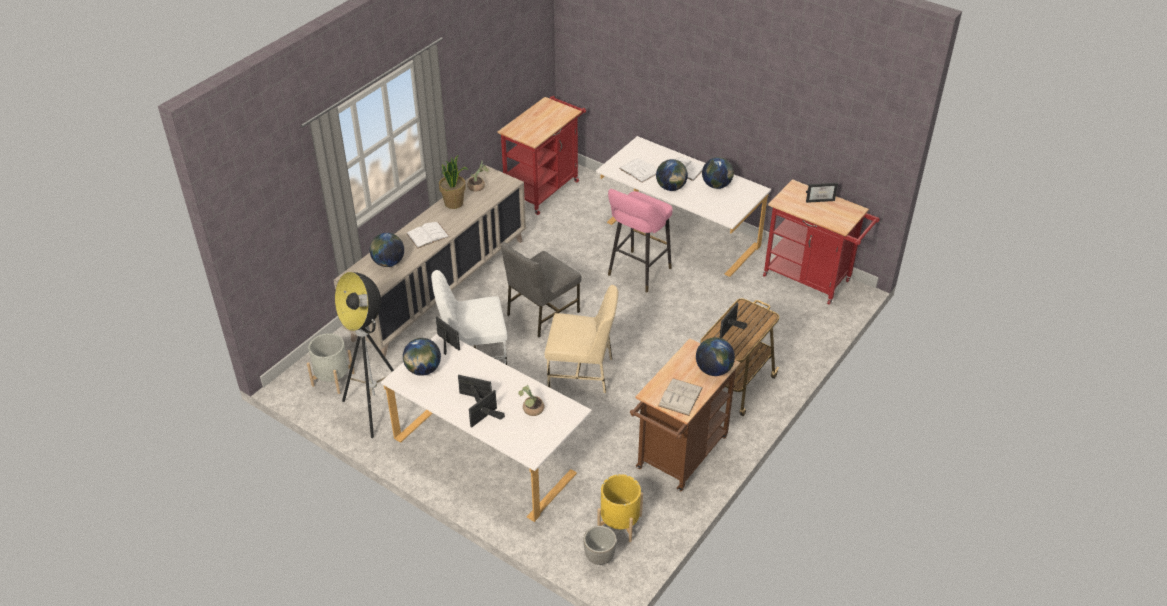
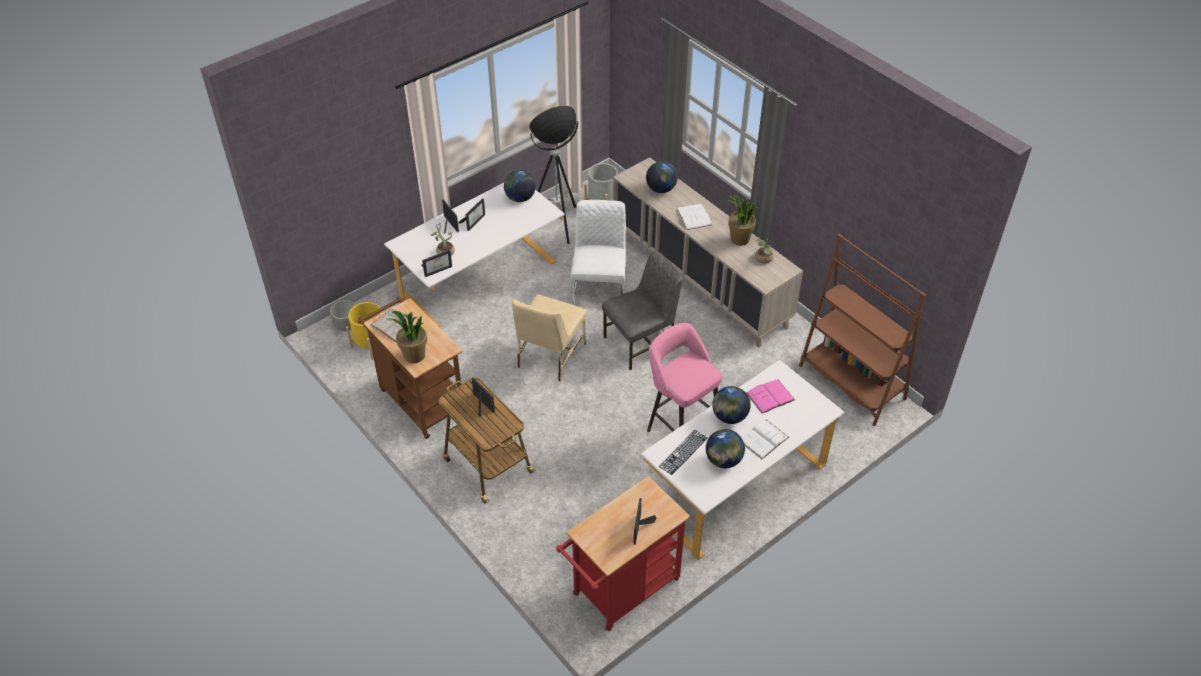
camera: 105 degrees right, 5 degrees up
picture frame [435,317,460,355] -> picture frame moved to [422,250,452,277]
red cart [498,96,586,215] -> brown bookcase [799,233,926,426]
grey chair [501,242,582,337] -> grey chair turned 90 degrees clockwise [602,251,683,370]
white book [619,158,657,183] -> pink book [746,379,795,414]
globe [696,337,735,376] -> potted plant [388,311,427,363]
none -> keyboard [659,430,707,475]

